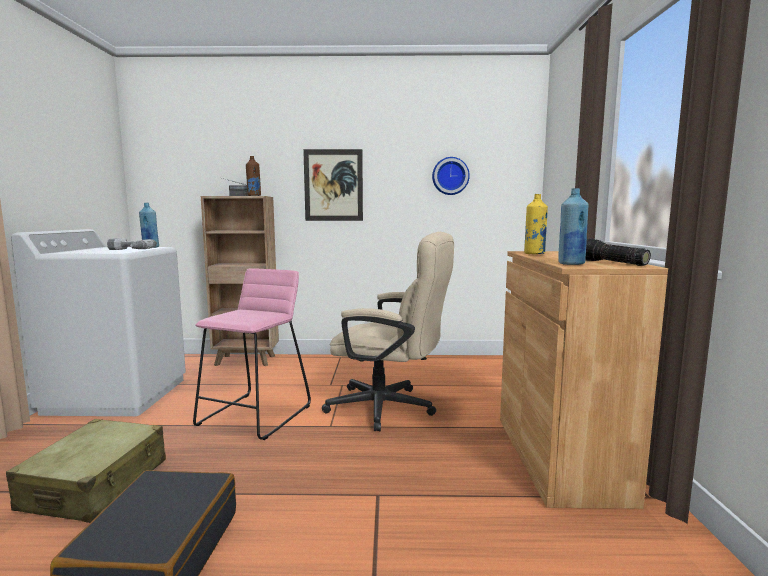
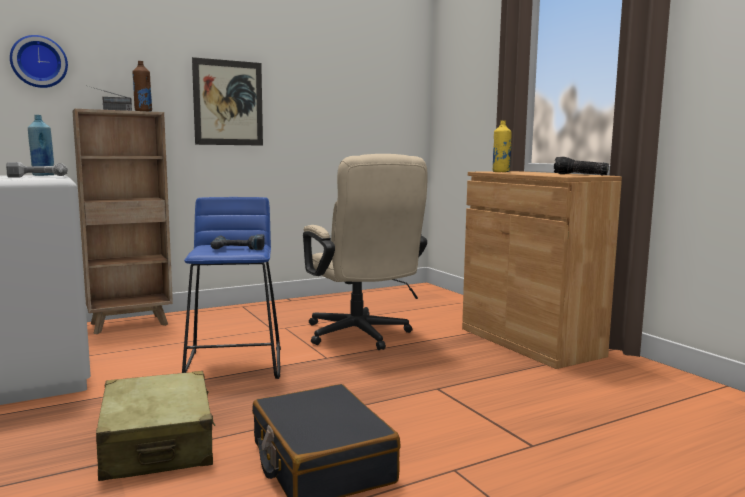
camera: 30 degrees left, 0 degrees up
pink stool [193,268,311,440] -> blue stool [182,197,281,379]
beige office chair [322,232,454,431] -> beige office chair turned 75 degrees clockwise [303,154,428,350]
wall clock [432,157,470,195] -> wall clock moved to [10,35,68,88]
blue bottle [558,188,589,265] -> none
none -> power drill [211,234,265,250]

